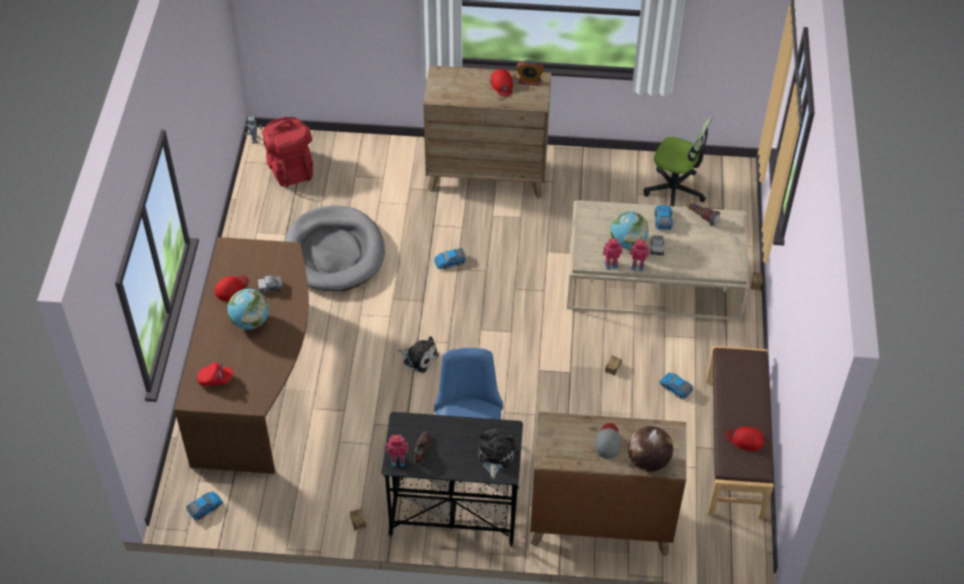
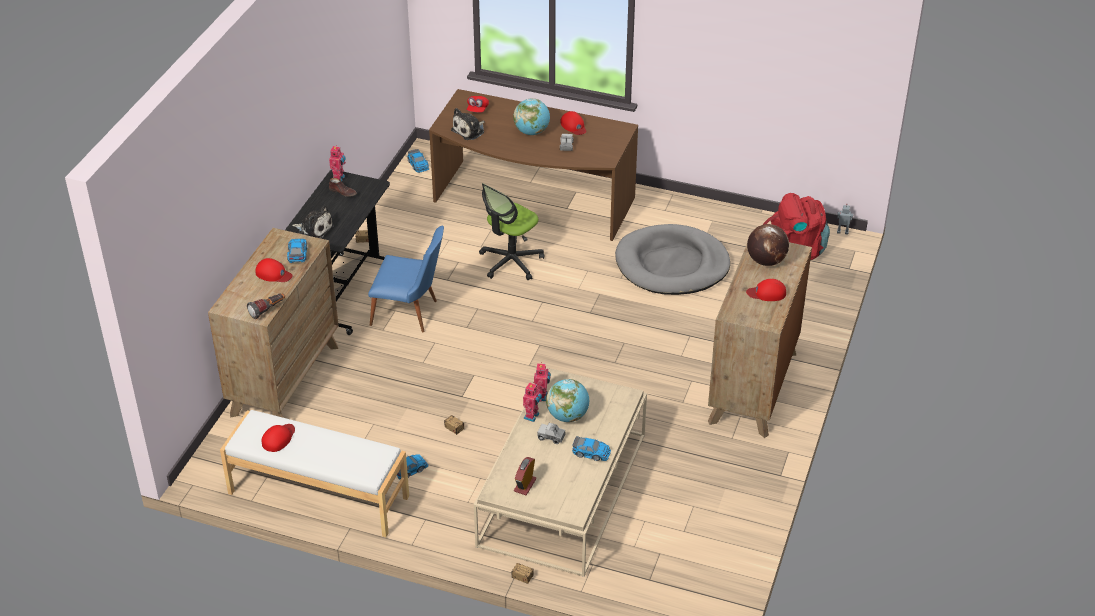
camera: 105 degrees right, 10 degrees down
plush toy [398,336,439,373] -> plush toy moved to [451,108,485,140]
toy car [434,248,466,269] -> toy car moved to [287,239,308,263]
alarm clock [516,60,544,86] -> alarm clock moved to [514,457,536,495]
grey cap [595,423,621,459] -> red cap [255,258,293,282]
globe [628,426,673,472] -> globe moved to [747,224,789,266]
office chair [644,117,712,206] -> office chair moved to [479,183,544,280]
flashlight [686,203,720,226] -> flashlight moved to [247,293,285,319]
brown bench [706,346,774,519] -> white bench [220,410,409,537]

